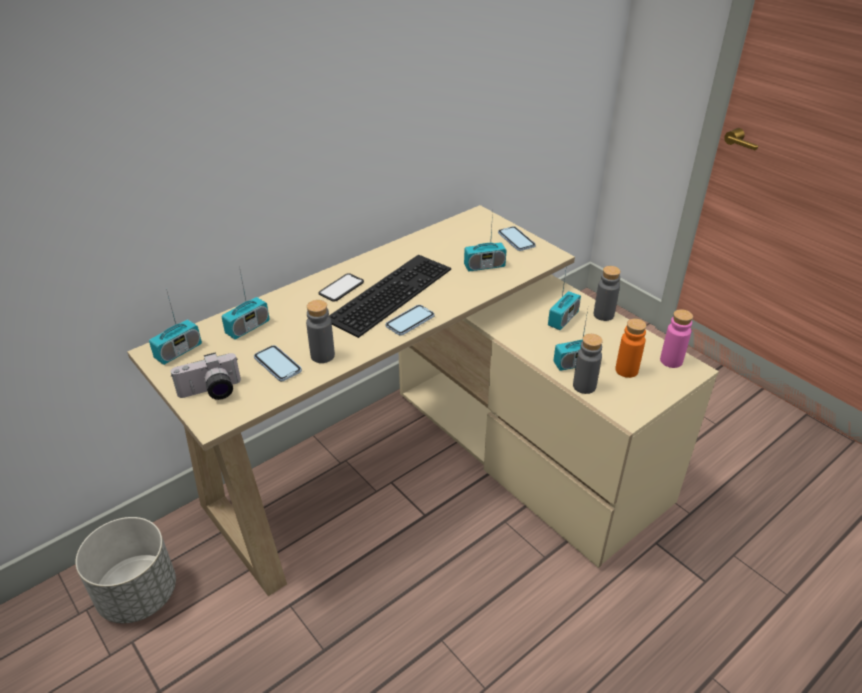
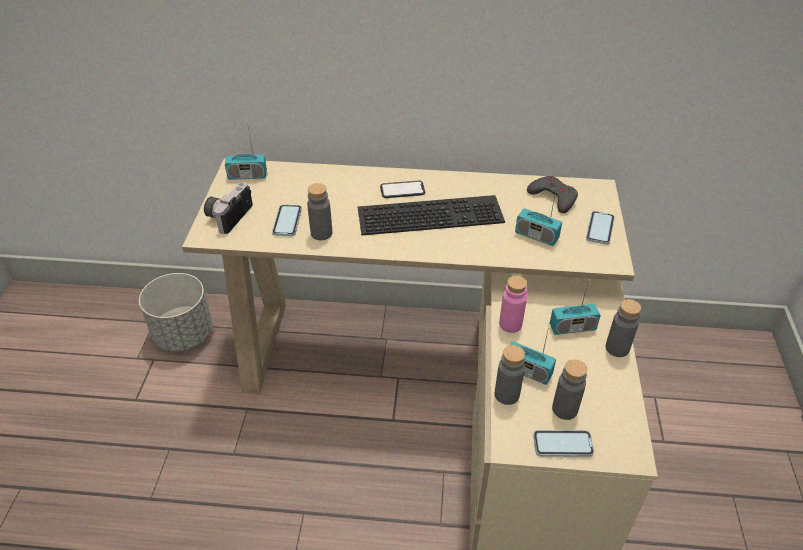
camera: 45 degrees right, 5 degrees up
camera [171,352,241,400] -> camera turned 90 degrees clockwise [204,182,253,234]
radio [222,266,270,340] -> none
phone [386,305,434,336] -> phone moved to [533,430,594,457]
orange bottle [615,319,647,378] -> grey bottle [552,360,587,420]
pink bottle [660,309,693,368] -> pink bottle moved to [499,276,527,333]
none -> grey game controller [527,176,578,213]

